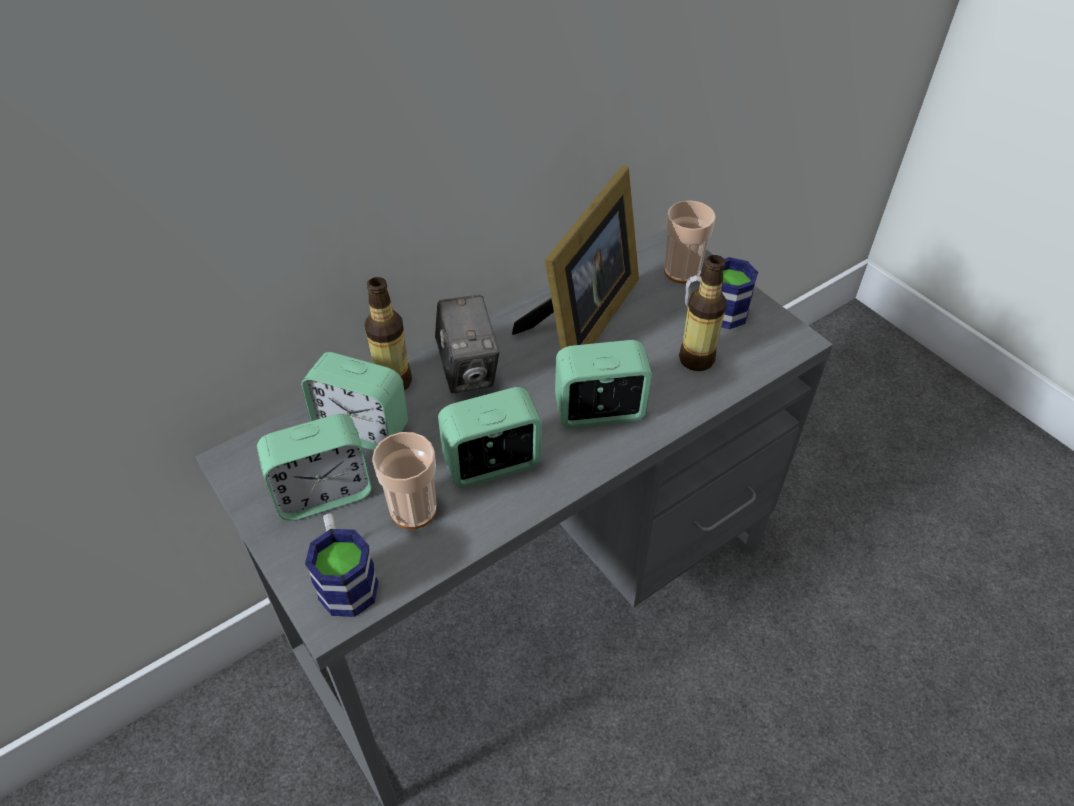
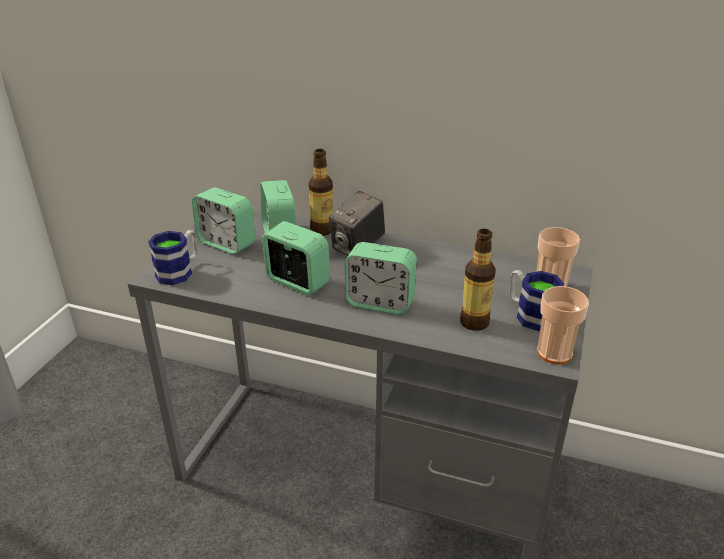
camera: 55 degrees right, 15 degrees down
cup [372,432,437,529] -> cup moved to [537,286,589,364]
picture frame [512,165,639,349] -> none
alarm clock [555,340,653,428] -> alarm clock turned 150 degrees clockwise [345,242,417,315]

